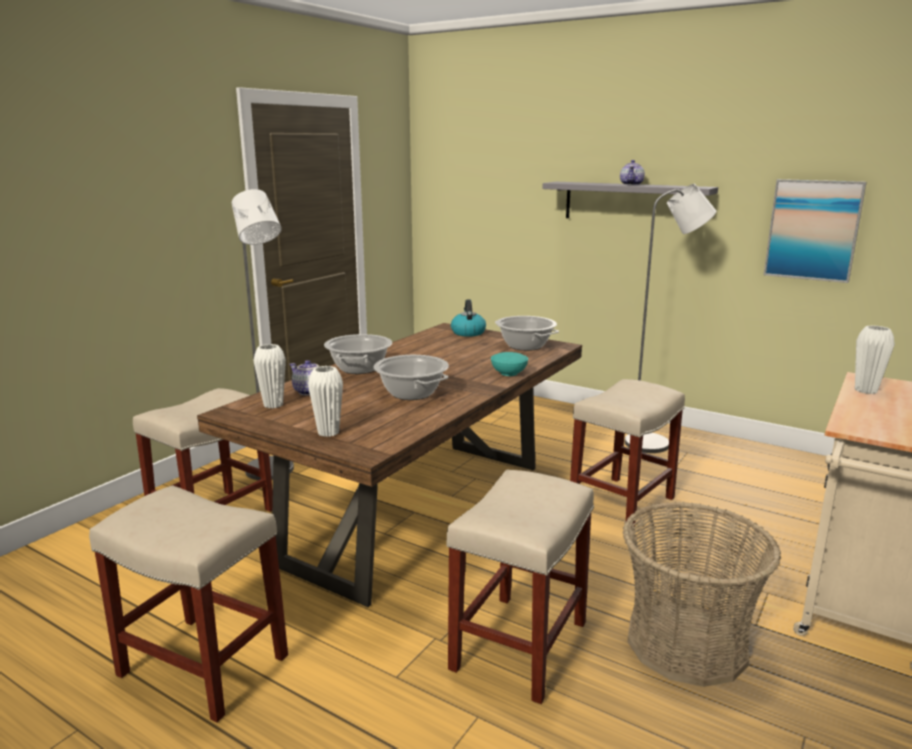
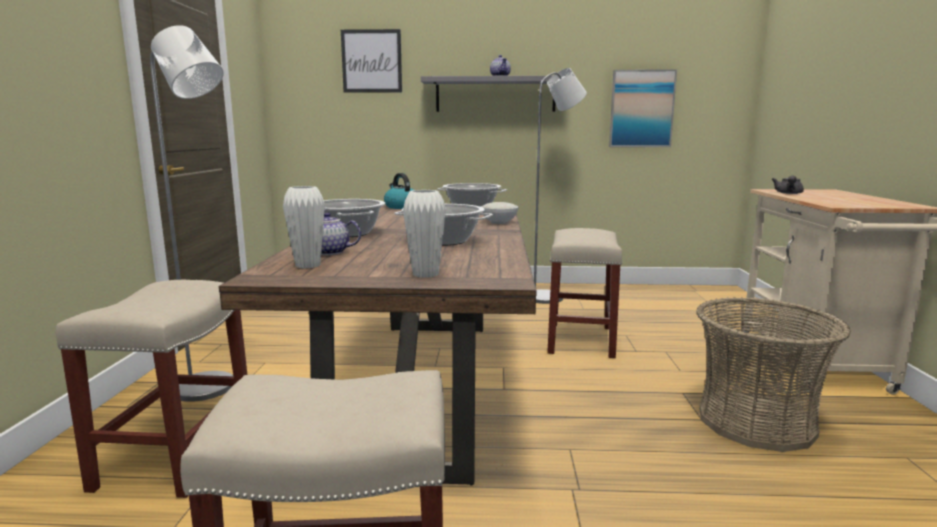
camera: 30 degrees left, 5 degrees down
beige stool [447,470,594,704] -> none
turquoise bowl [491,352,528,376] -> white bowl [481,202,518,224]
white vase [855,325,895,394] -> grey teapot [772,175,804,194]
none -> picture [341,29,402,93]

